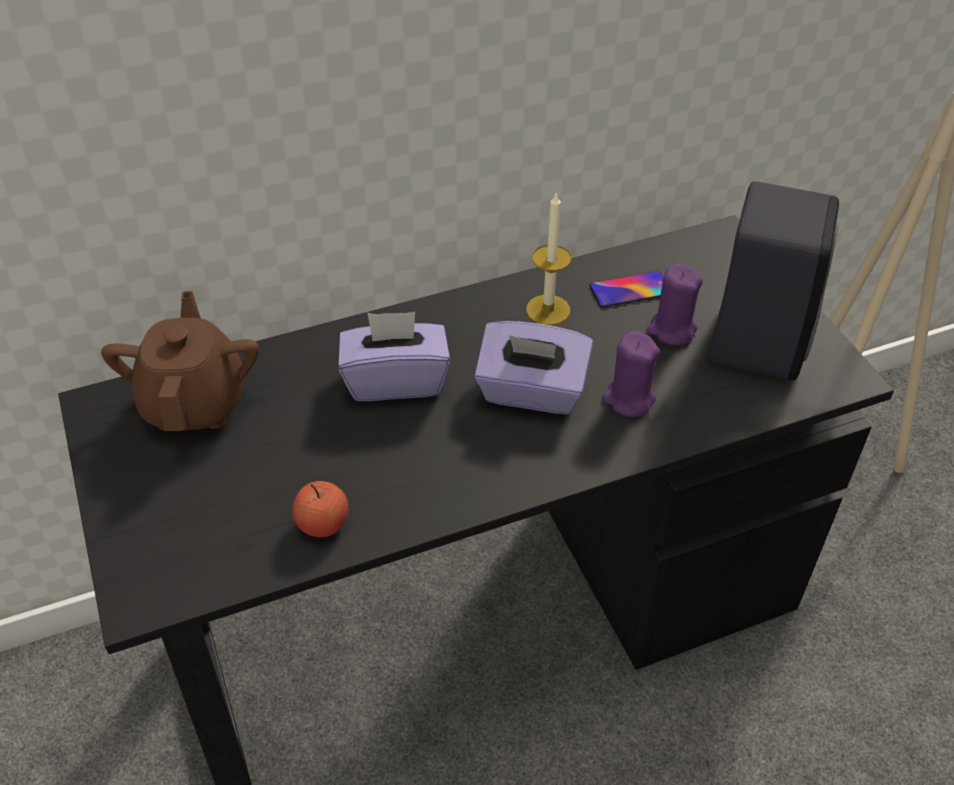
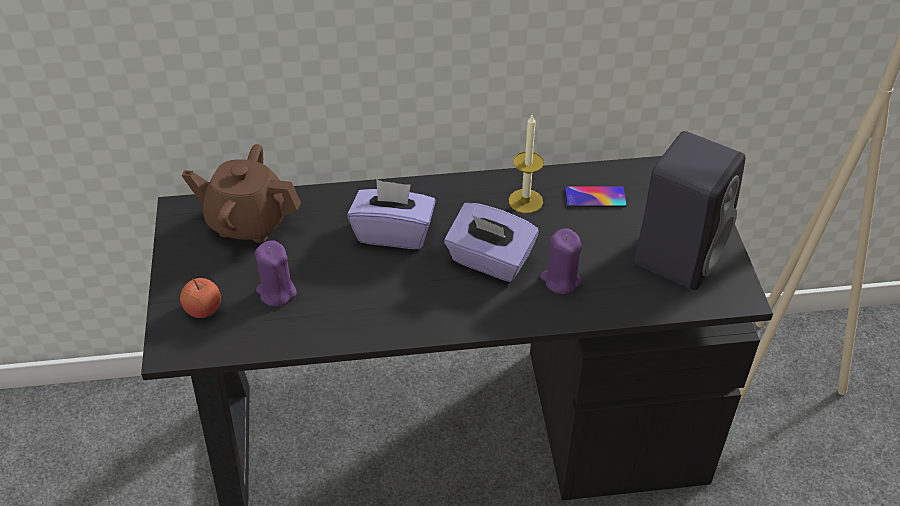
camera: 15 degrees right, 0 degrees up
brown teapot [101,291,259,431] -> brown teapot turned 90 degrees counterclockwise [182,144,301,243]
apple [292,481,348,537] -> apple moved to [180,278,221,318]
purple candle [647,263,703,345] -> purple candle moved to [255,240,297,306]

